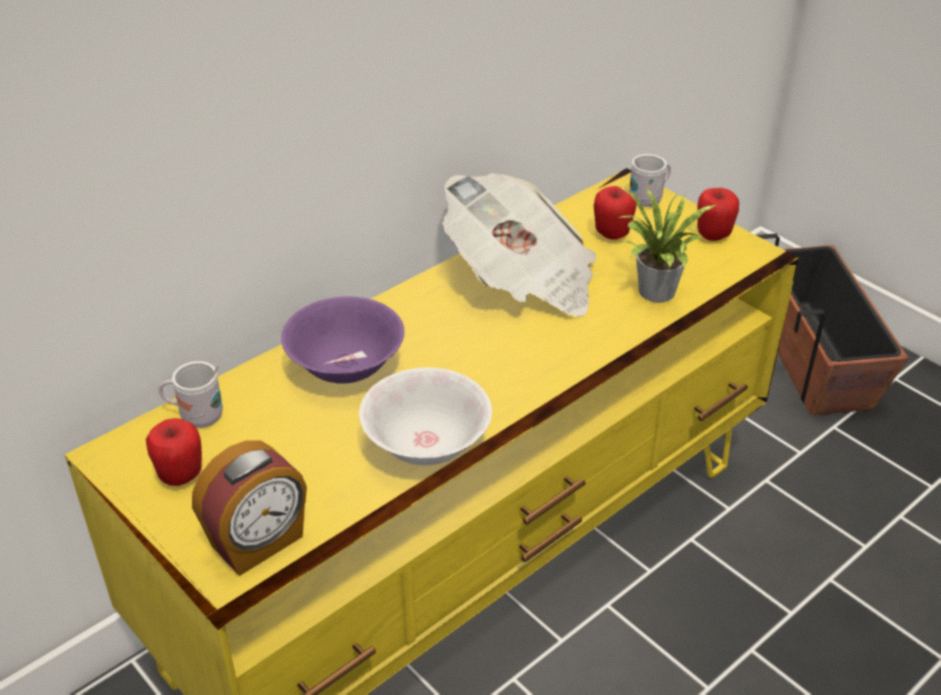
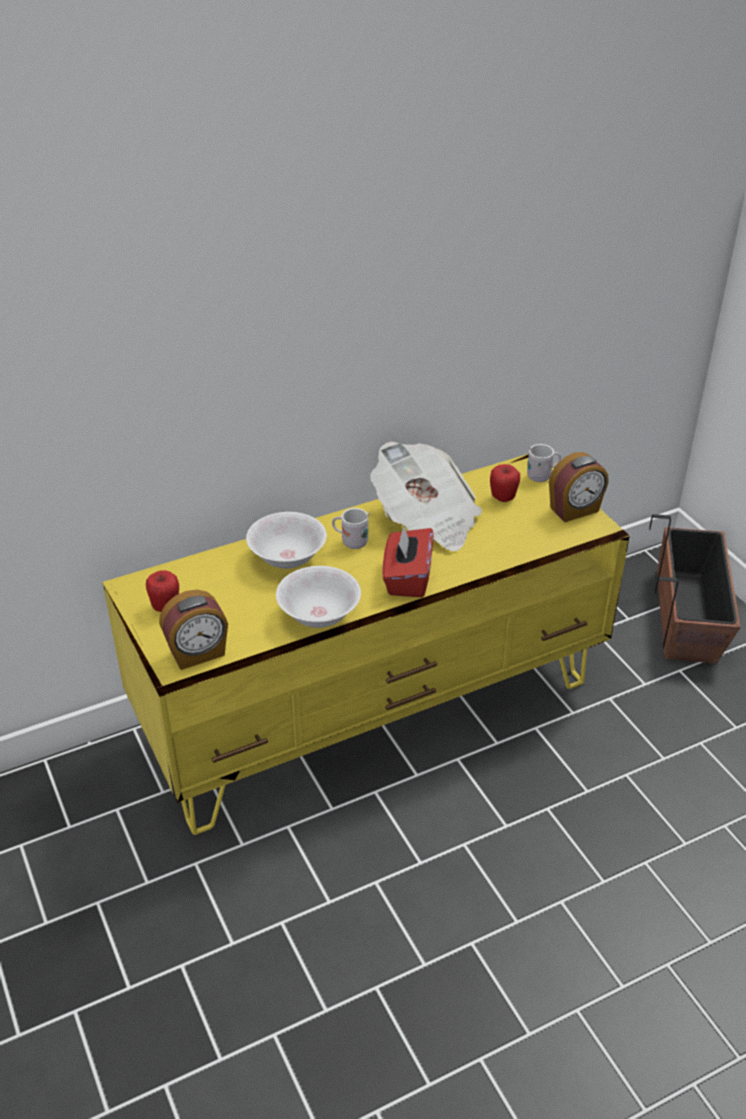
camera: 15 degrees right, 0 degrees up
white mug [158,361,223,428] -> white mug moved to [332,508,370,549]
purple bowl [281,296,404,384] -> white bowl [246,512,327,569]
potted plant [617,186,716,303] -> none
apple [697,188,739,241] -> alarm clock [549,452,609,522]
none -> red tissue box [382,525,434,597]

